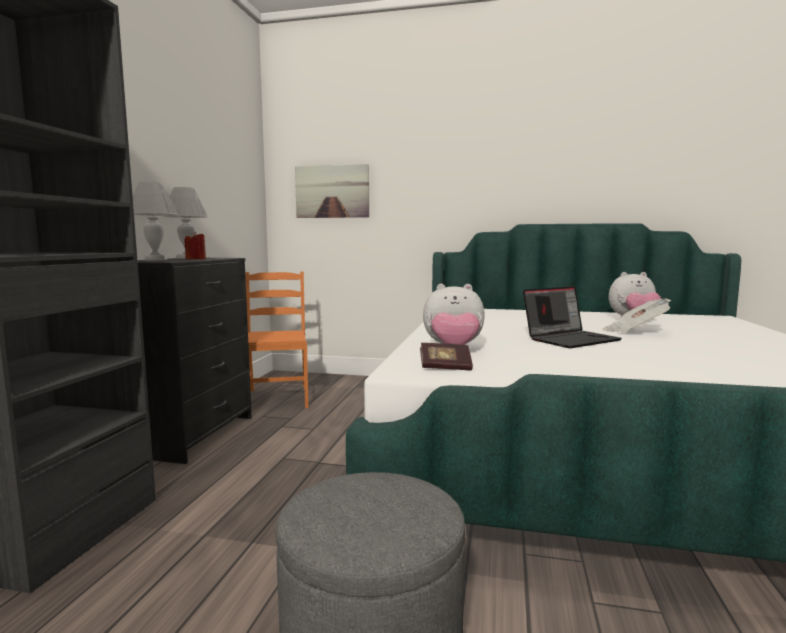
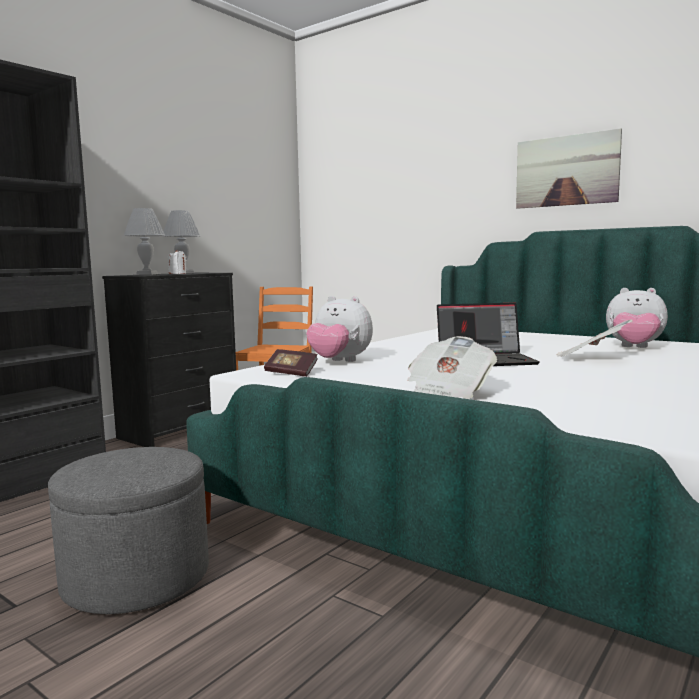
camera: 25 degrees right, 0 degrees up
red candle [184,232,206,259] -> white candle [168,250,186,274]
picture [295,164,369,218] -> picture moved to [516,128,622,209]
none -> newspaper [408,336,497,399]

